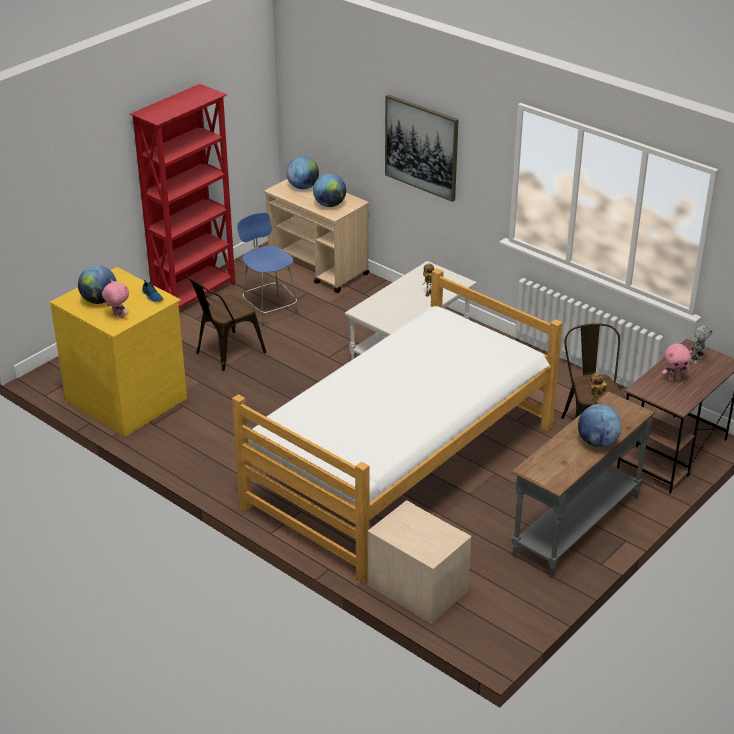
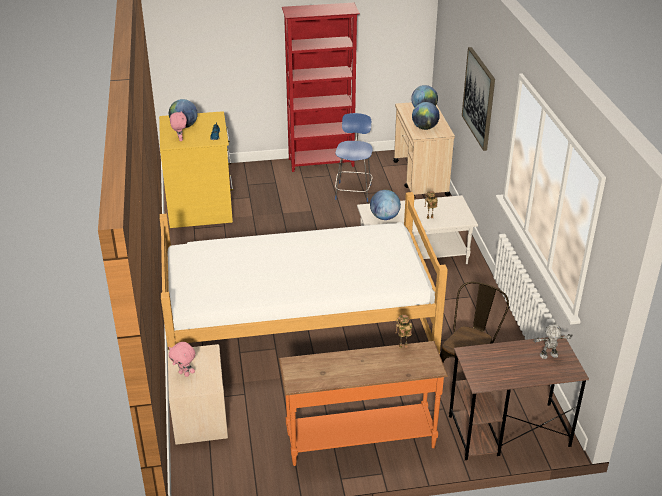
camera: 40 degrees right, 0 degrees up
brown chair [185,275,266,371] -> none
grey console table [511,392,655,578] -> orange console table [279,341,448,466]
globe [578,404,622,447] -> globe moved to [370,190,401,220]
pink plush toy [662,344,692,381] -> pink plush toy moved to [169,342,195,377]

